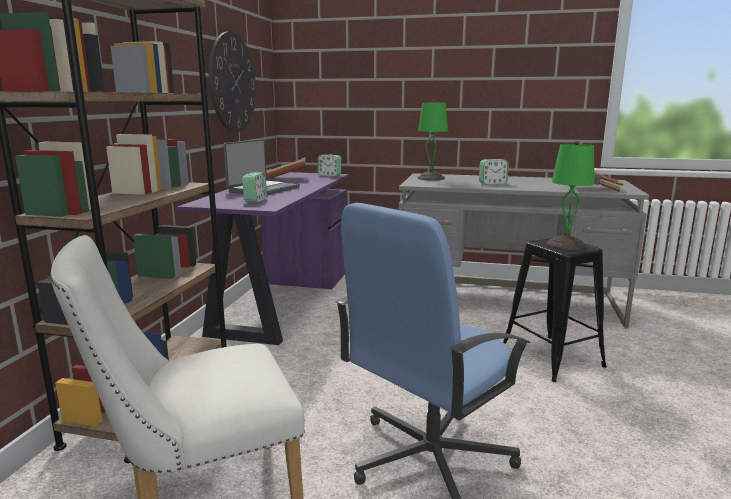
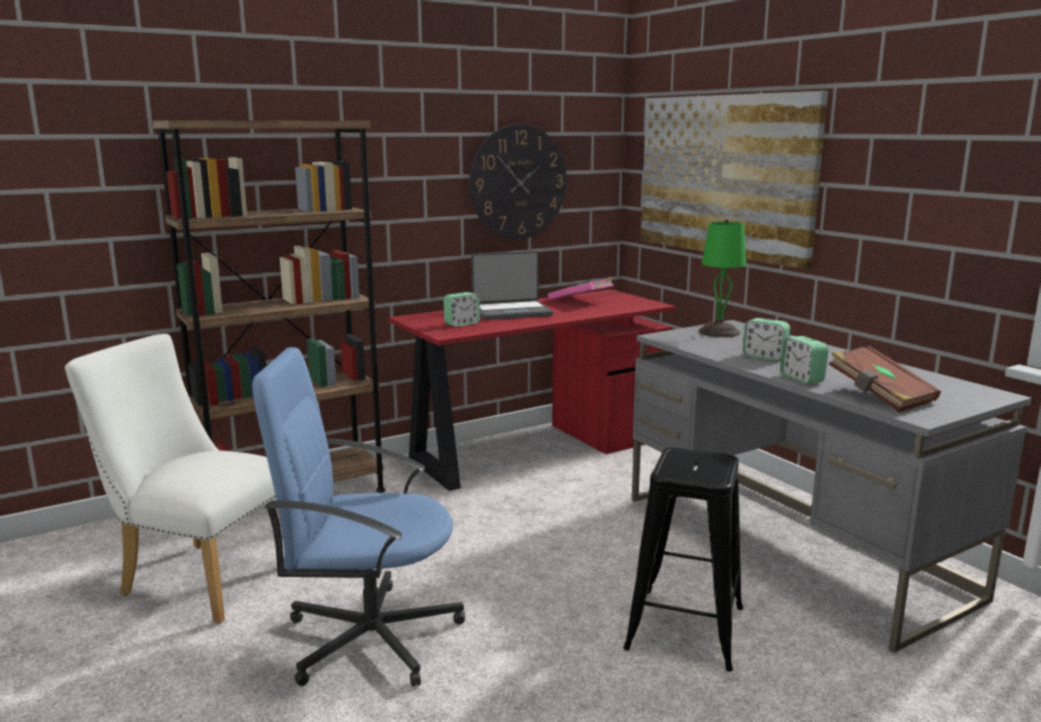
camera: 45 degrees right, 0 degrees up
purple desk [177,172,349,345] -> red desk [389,289,675,491]
brown book [266,158,307,180] -> pink book [548,277,614,300]
alarm clock [317,155,341,177] -> alarm clock moved to [780,336,829,384]
green table lamp [547,141,595,250] -> none
none -> picture [641,91,828,269]

